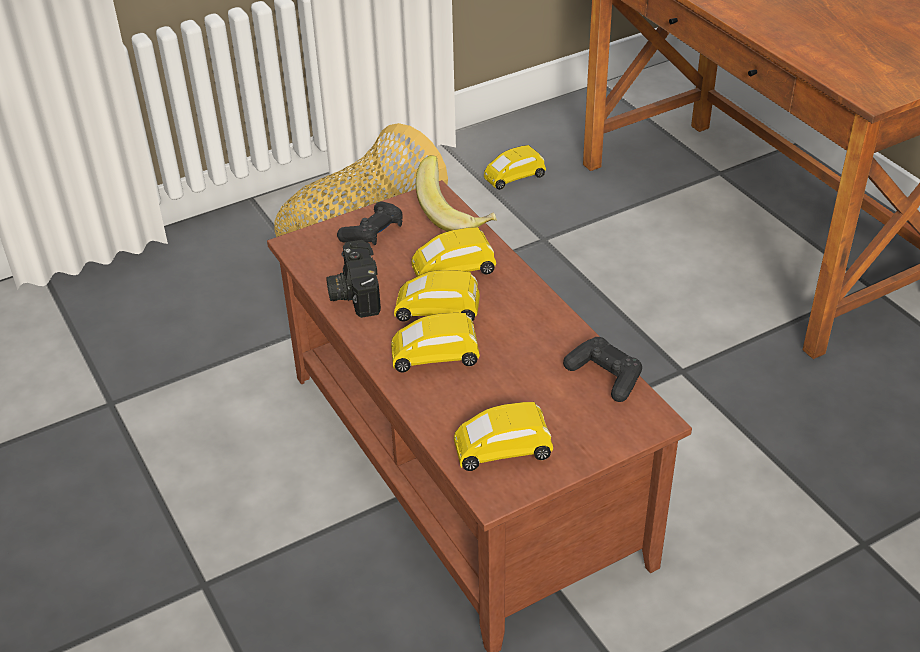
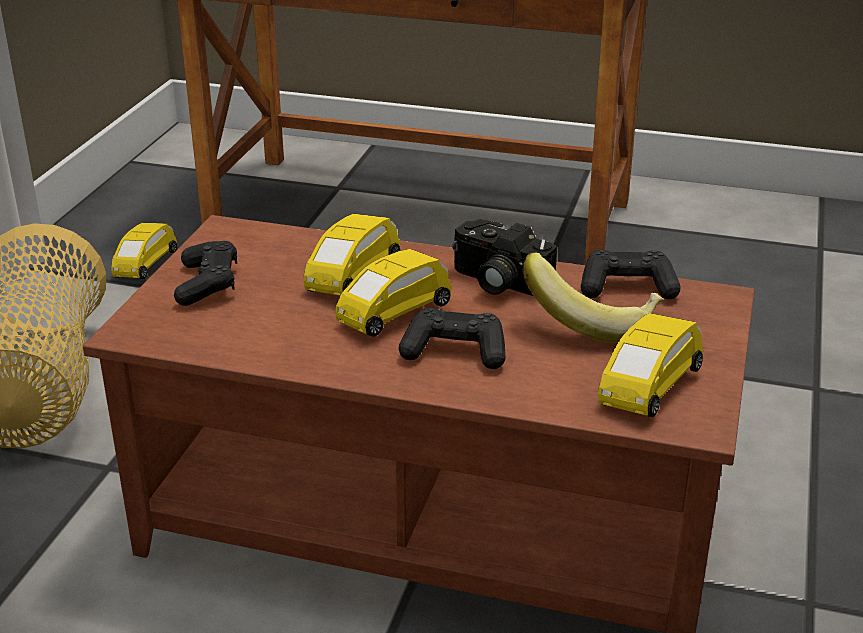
camera: 45 degrees left, 10 degrees down
camera [326,240,381,318] -> camera moved to [452,219,557,296]
yellow toy car [391,313,480,373] -> black game controller [399,307,505,369]
banana [416,155,496,232] -> banana moved to [523,252,664,343]

